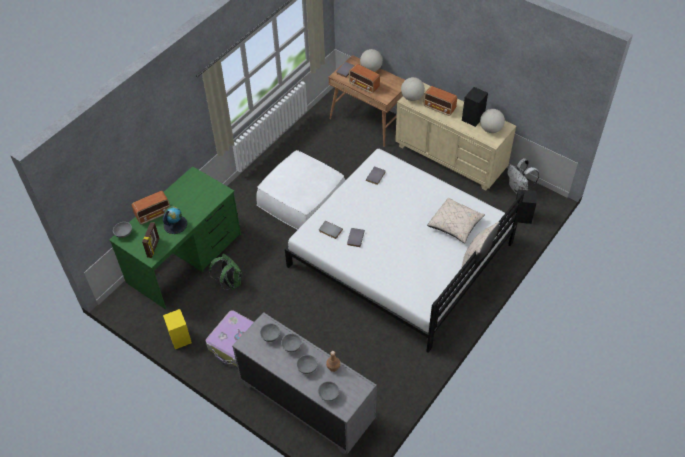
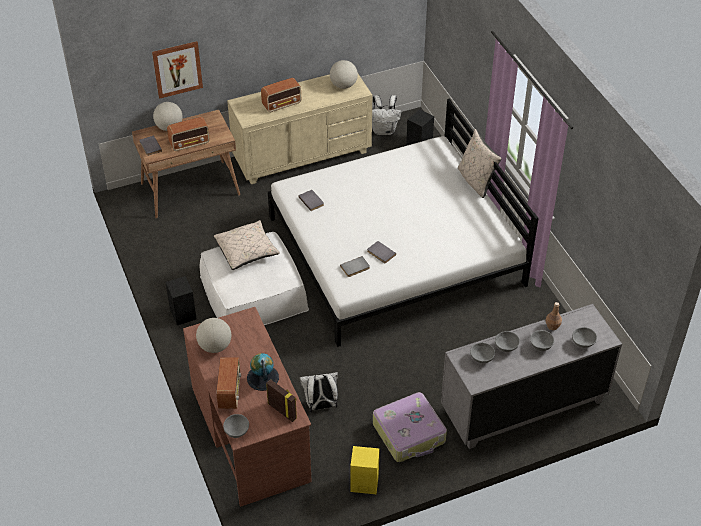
camera: 60 degrees left, 5 degrees down
green desk [109,166,241,309] -> brown desk [183,307,312,507]
green backpack [209,253,243,290] -> white backpack [299,372,338,413]
globe [401,77,425,101] -> globe moved to [196,318,231,353]
beige pillow [427,198,485,243] -> beige pillow moved to [214,220,280,270]
black speaker [462,87,488,127] -> black speaker moved to [166,276,197,325]
none -> picture [152,41,203,99]

